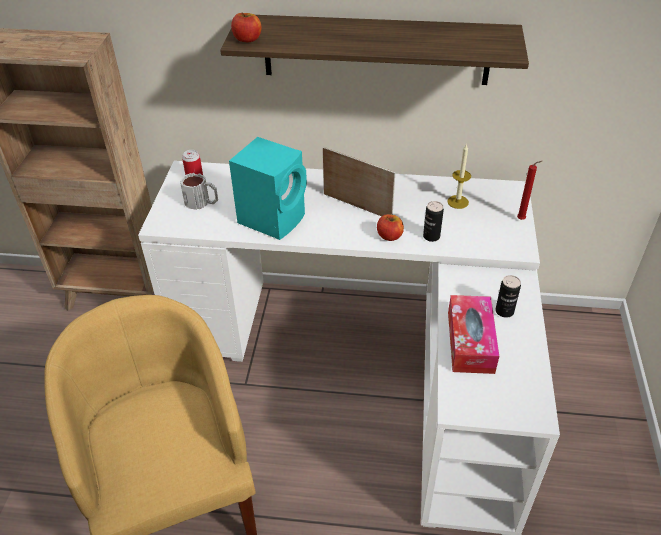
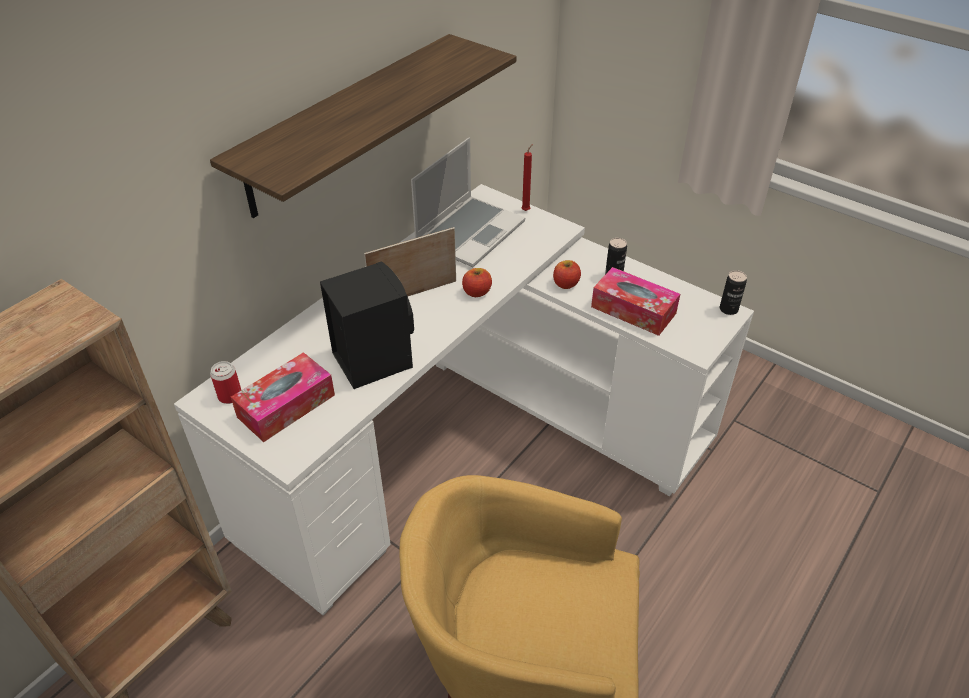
camera: 60 degrees left, 0 degrees up
mug [180,173,218,210] -> tissue box [231,352,335,442]
turquoise speaker [229,137,307,240] -> black speaker [320,261,414,389]
apple [231,13,262,42] -> apple moved to [553,260,581,289]
can [423,201,444,242] -> can moved to [720,270,747,315]
candle [447,144,471,209] -> laptop [411,137,525,267]

